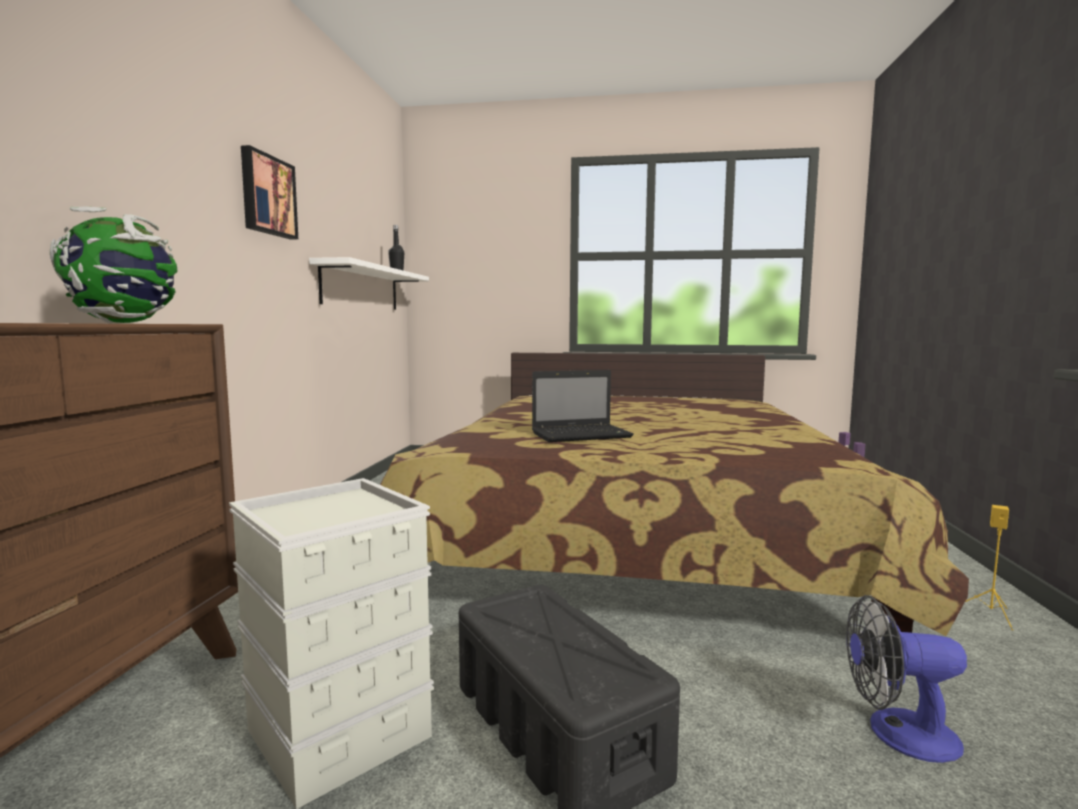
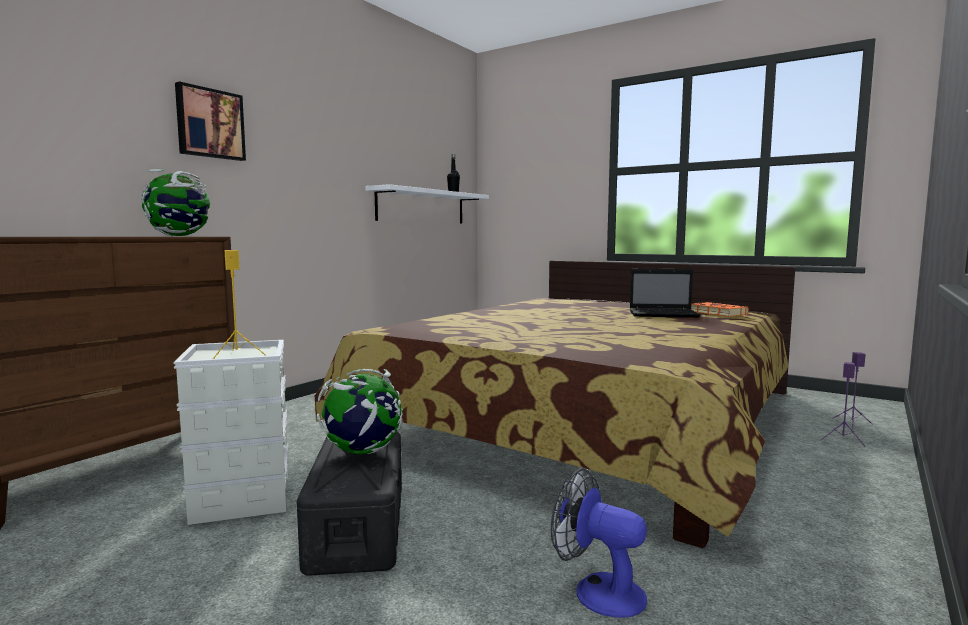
camera: 25 degrees right, 0 degrees up
picture [241,145,298,240] -> picture moved to [175,81,246,161]
laptop [532,370,634,442] -> laptop moved to [630,269,700,318]
yellow speaker [965,505,1014,630] -> yellow speaker moved to [213,250,266,359]
none -> globe [317,369,403,454]
none -> orange book [691,302,749,317]

